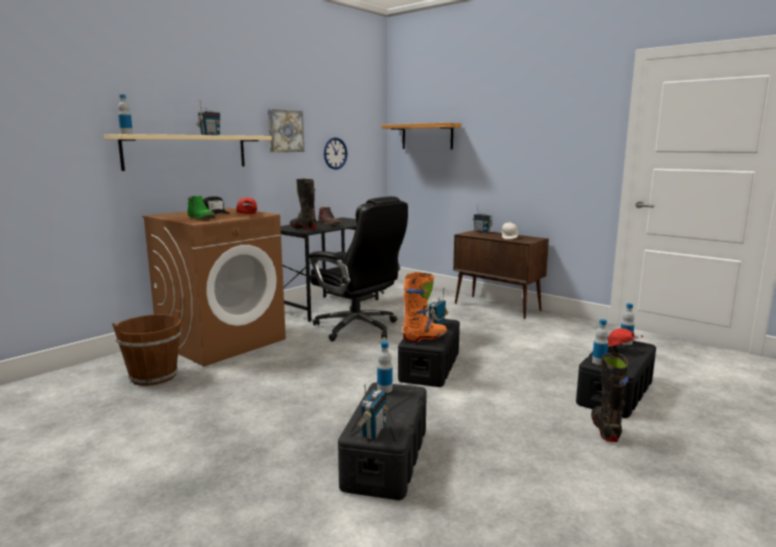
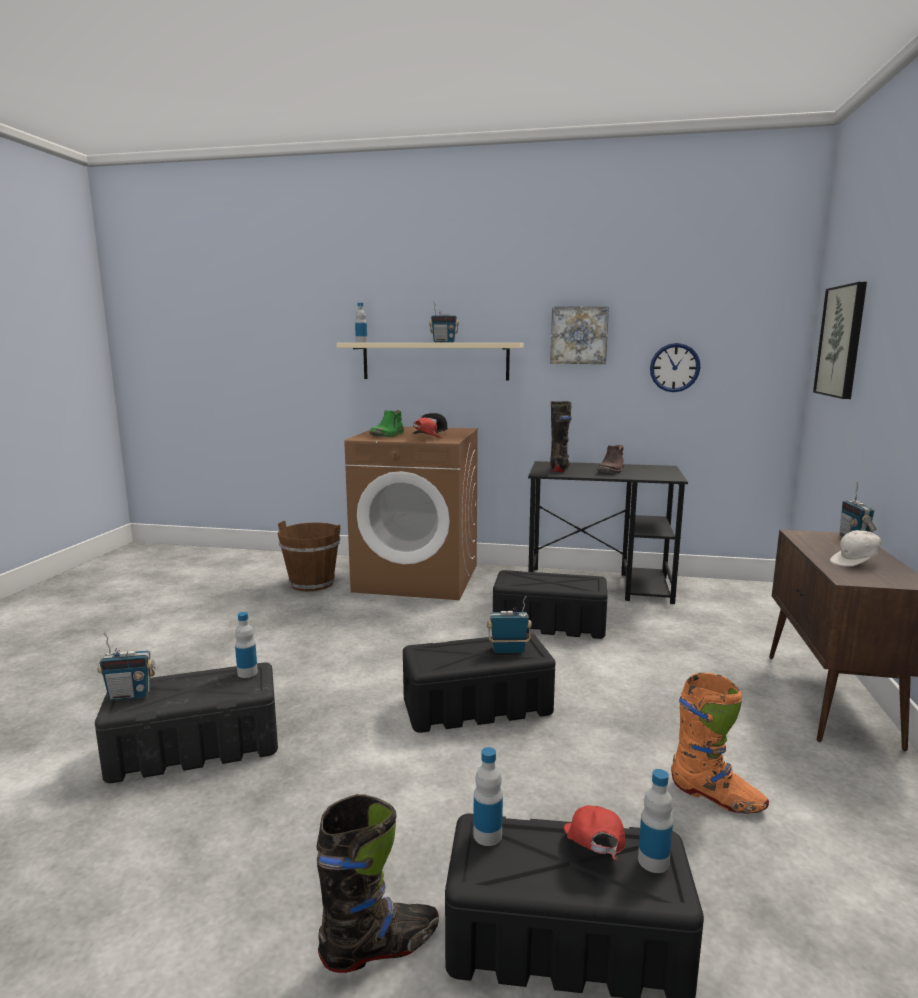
camera: 60 degrees right, 0 degrees up
black office chair [309,196,408,341] -> black storage box [493,570,608,639]
shelf [382,123,461,150] -> picture [813,282,867,399]
orange boot [402,272,447,342] -> orange boot moved to [671,673,769,814]

